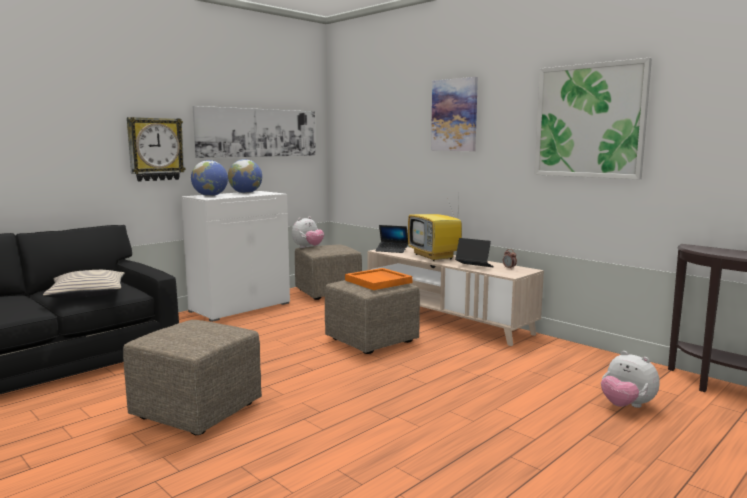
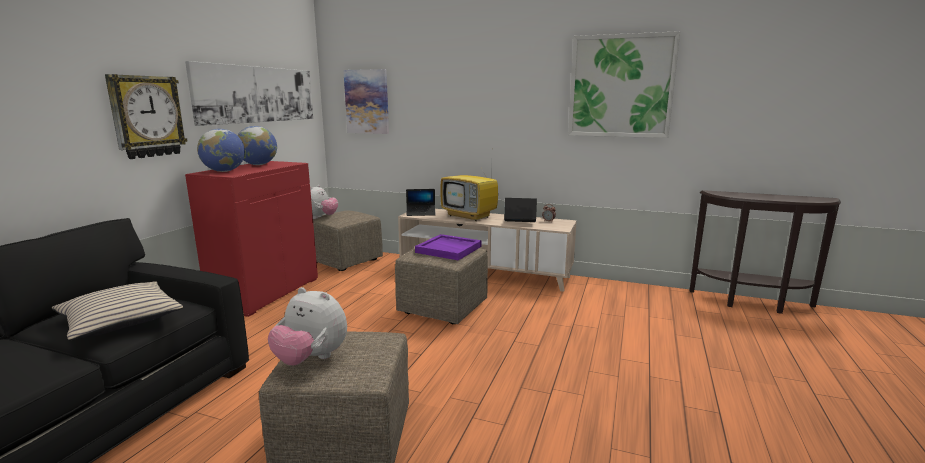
camera: 25 degrees left, 5 degrees up
white cabinet [181,191,290,322] -> red cabinet [185,161,318,317]
orange tray [345,268,413,290] -> purple tray [415,234,481,261]
picture [431,77,478,151] -> picture moved to [343,69,389,134]
plush toy [601,351,660,408] -> plush toy moved to [268,287,347,366]

